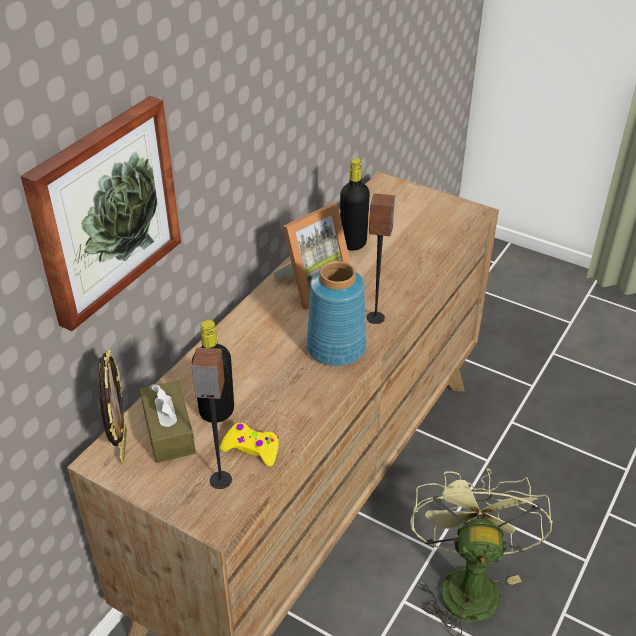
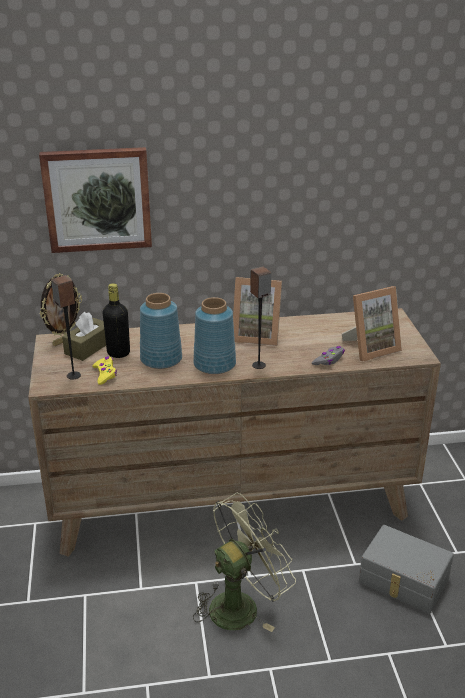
camera: 50 degrees right, 10 degrees down
black bottle [340,158,370,251] -> none
none -> blue vase [140,293,182,369]
none -> grey game controller [312,346,345,365]
none -> picture frame [342,286,402,362]
none -> grey storage box [359,525,454,614]

